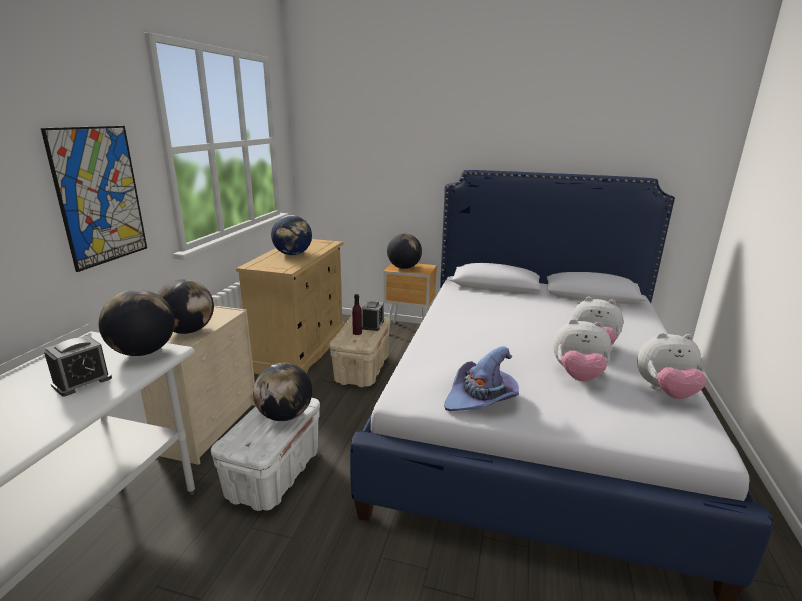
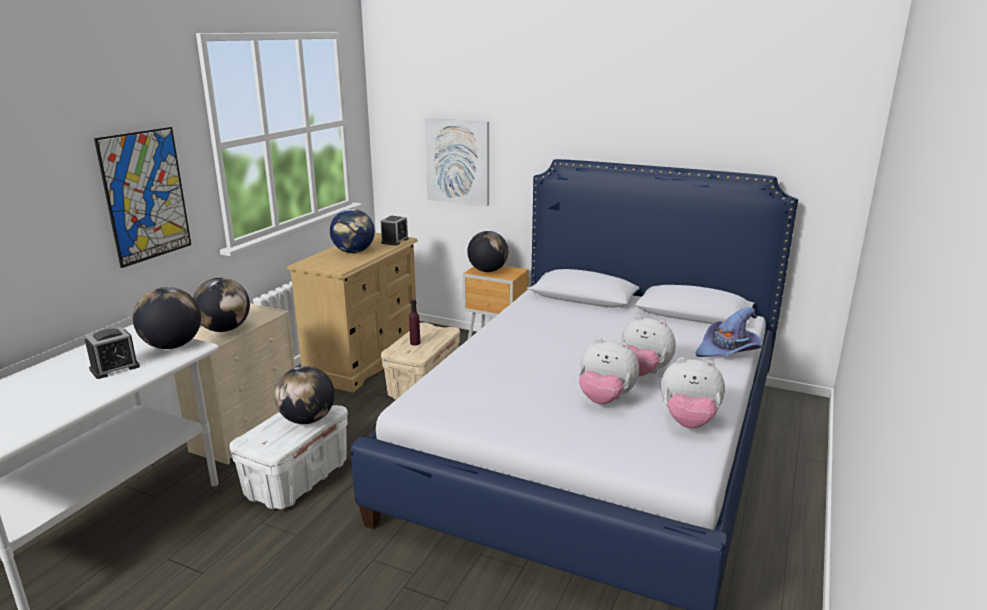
camera: 10 degrees right, 0 degrees up
alarm clock [362,301,384,331] -> alarm clock moved to [381,216,408,245]
purple hat [444,346,519,411] -> purple hat moved to [696,307,762,357]
none -> picture [425,118,489,206]

